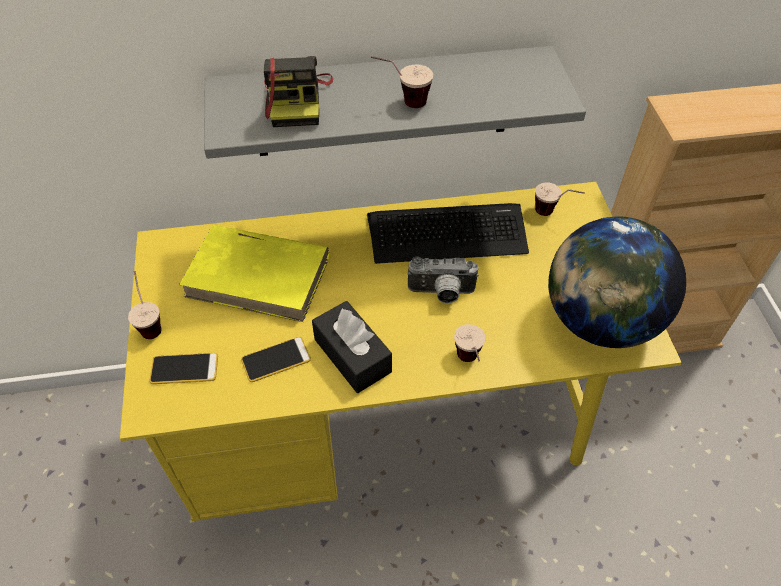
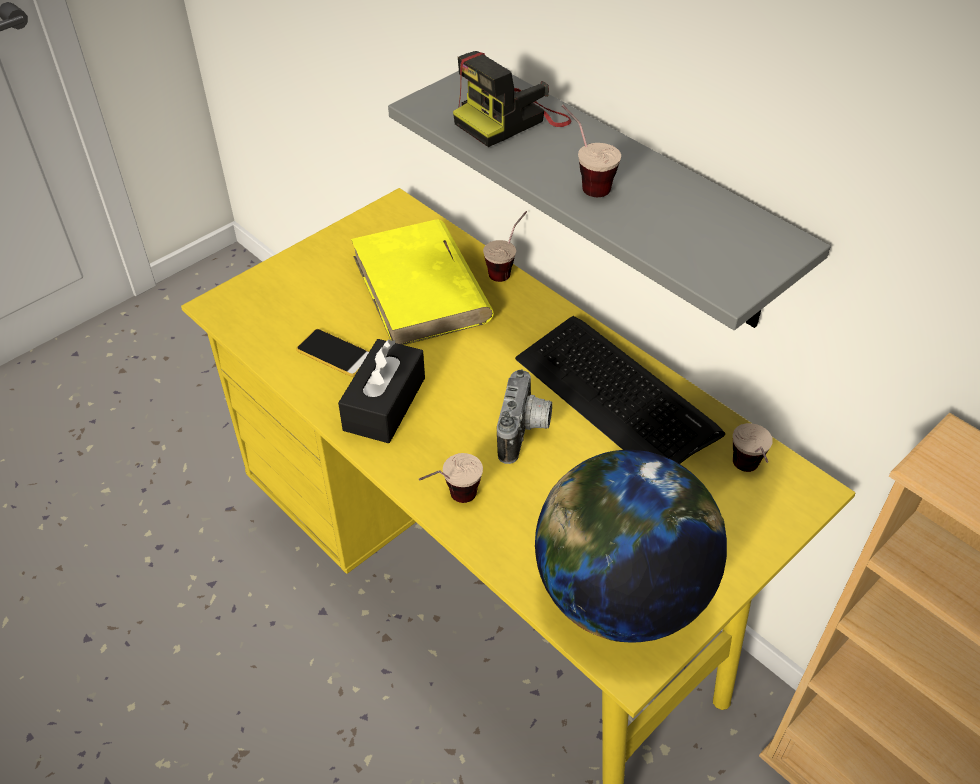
camera: 55 degrees right, 5 degrees down
cup [128,271,162,339] -> cup moved to [483,211,527,282]
phone [149,353,218,384] -> none
camera [407,257,479,303] -> camera turned 135 degrees counterclockwise [497,369,552,464]

